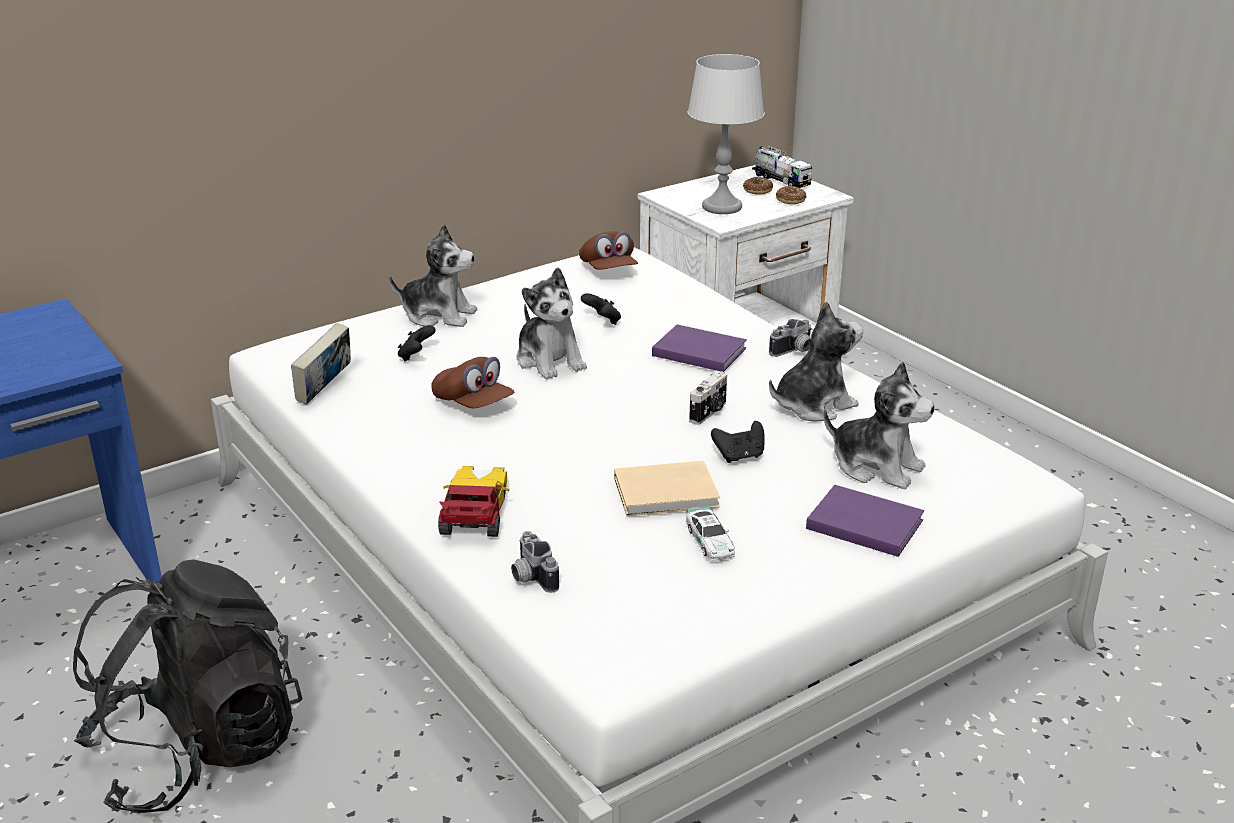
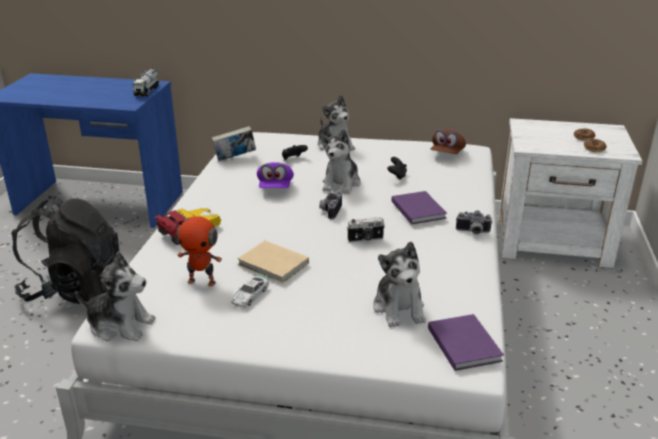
camera: 45 degrees right, 0 degrees up
brown cap [431,357,514,408] -> purple cap [257,162,294,188]
camera [511,531,559,593] -> camera moved to [319,190,342,219]
grey table lamp [687,54,765,214] -> none
black game controller [711,421,765,463] -> none
toy truck [752,146,812,188] -> toy truck moved to [132,68,159,96]
plush toy [769,301,863,422] -> plush toy moved to [75,252,156,342]
purple book [806,485,924,557] -> purple book moved to [428,314,504,371]
none -> toy robot [176,209,222,286]

